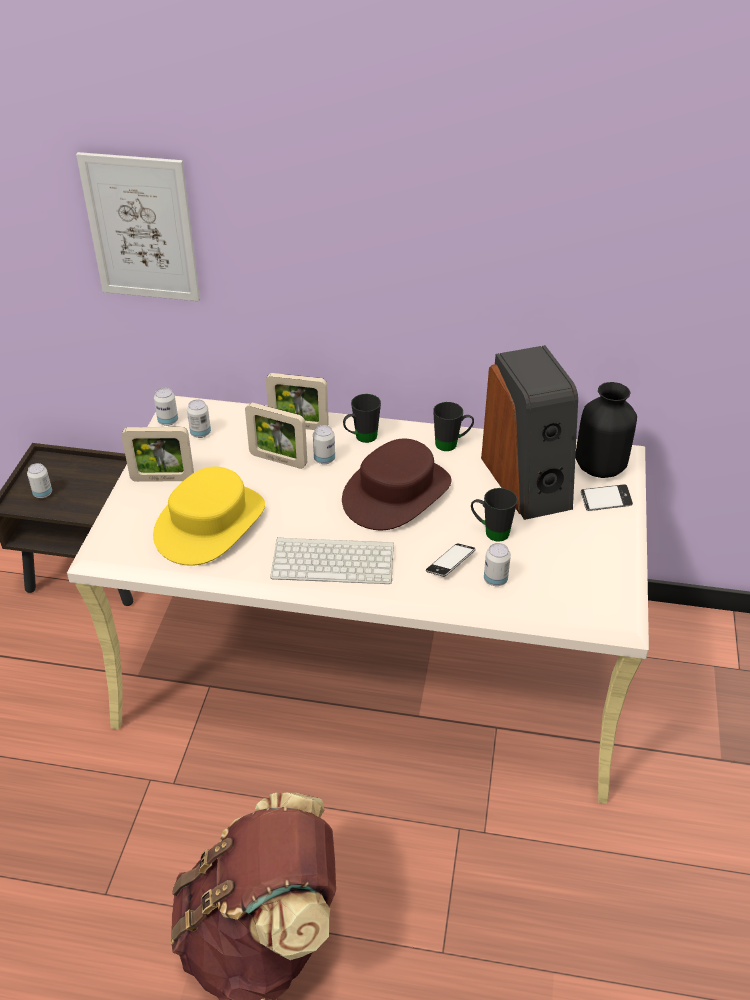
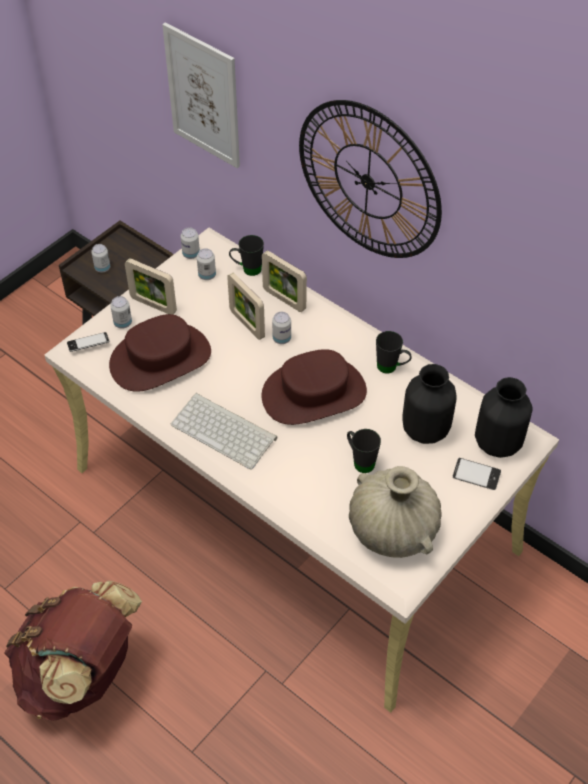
camera: 30 degrees right, 10 degrees up
yellow hat [153,467,265,566] -> brown hat [109,314,211,392]
black mug [343,394,381,443] -> black mug moved to [229,235,264,276]
phone [426,543,476,577] -> phone moved to [67,332,110,352]
speaker [481,345,578,520] -> black vase [402,364,457,444]
can [484,543,511,586] -> can moved to [110,296,132,329]
none -> wall clock [299,100,442,258]
none -> beige vase [349,466,442,558]

